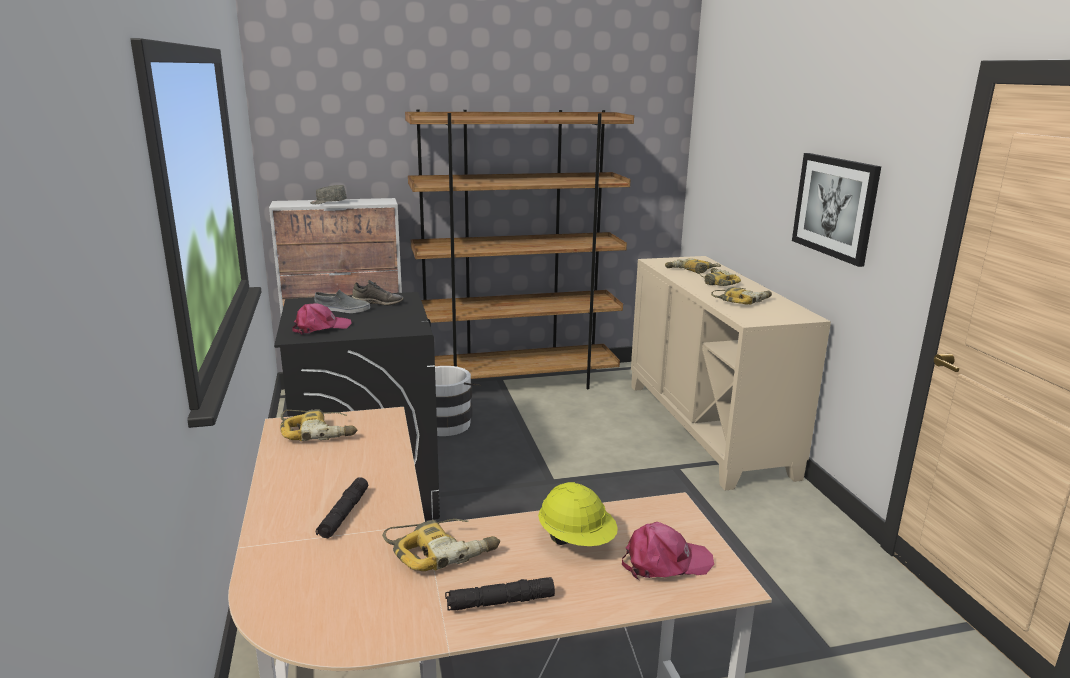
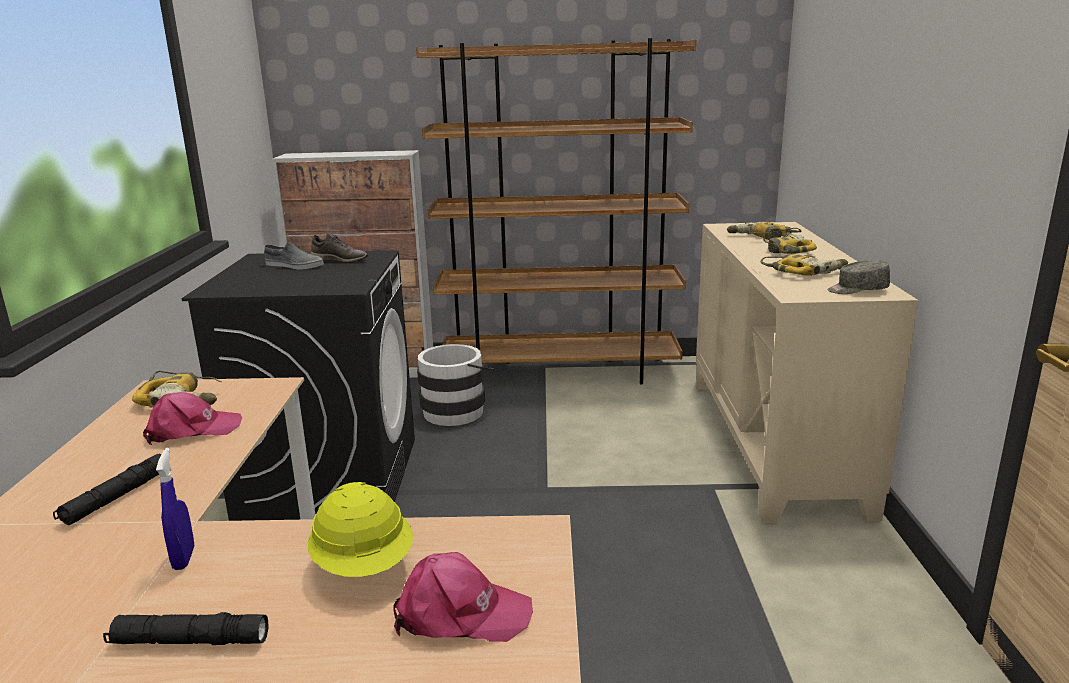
camera: 15 degrees right, 0 degrees up
pink cap [292,303,352,335] -> pink cap moved to [143,392,242,445]
grey cap [310,185,347,204] -> grey cap moved to [827,260,890,294]
power drill [382,519,500,571] -> blue spray bottle [156,448,194,570]
picture [792,153,881,267] -> none

